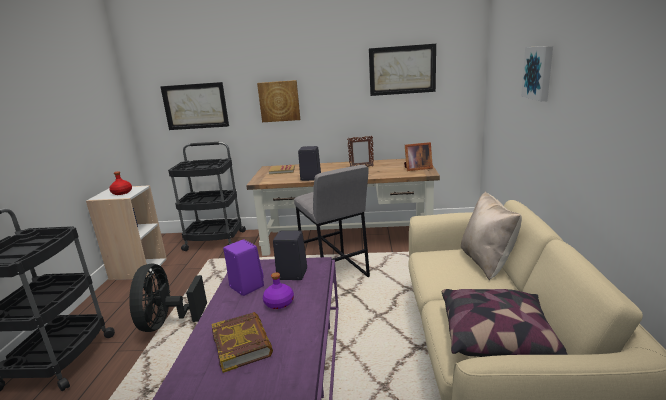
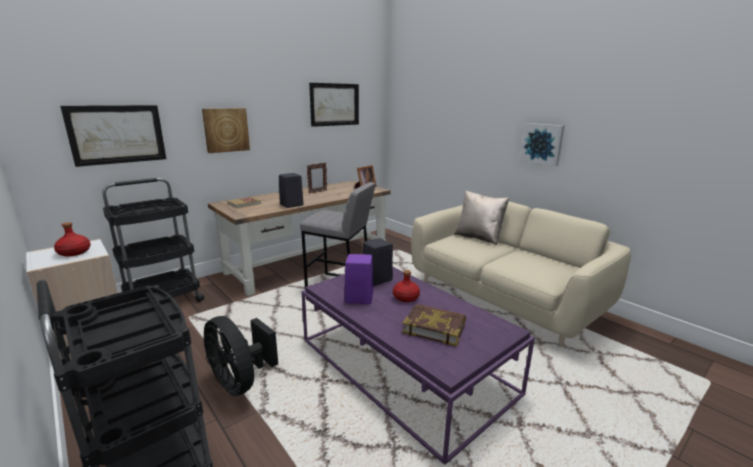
camera: 45 degrees left, 0 degrees up
purple bottle [263,272,294,309] -> red bottle [393,270,420,302]
pillow [442,289,568,357] -> none
picture [521,46,553,101] -> picture moved to [520,123,565,166]

